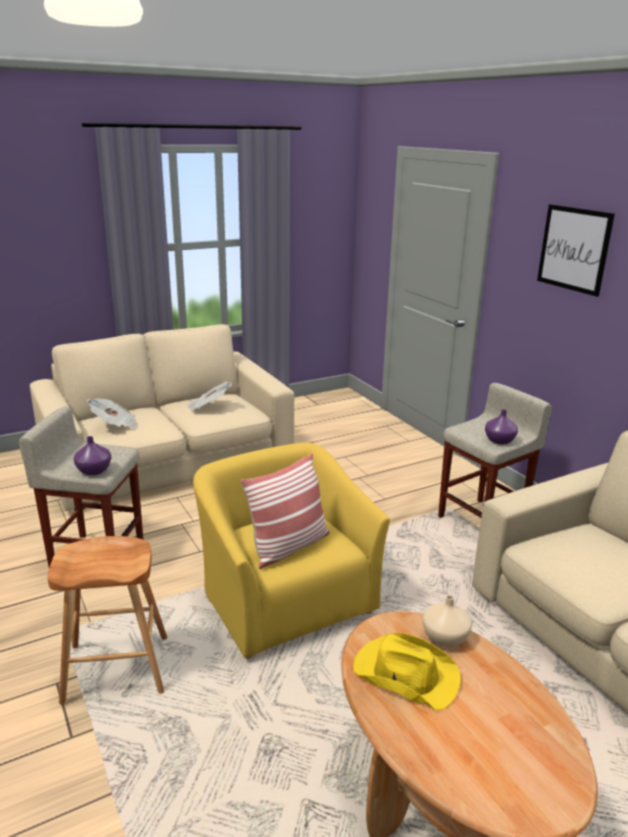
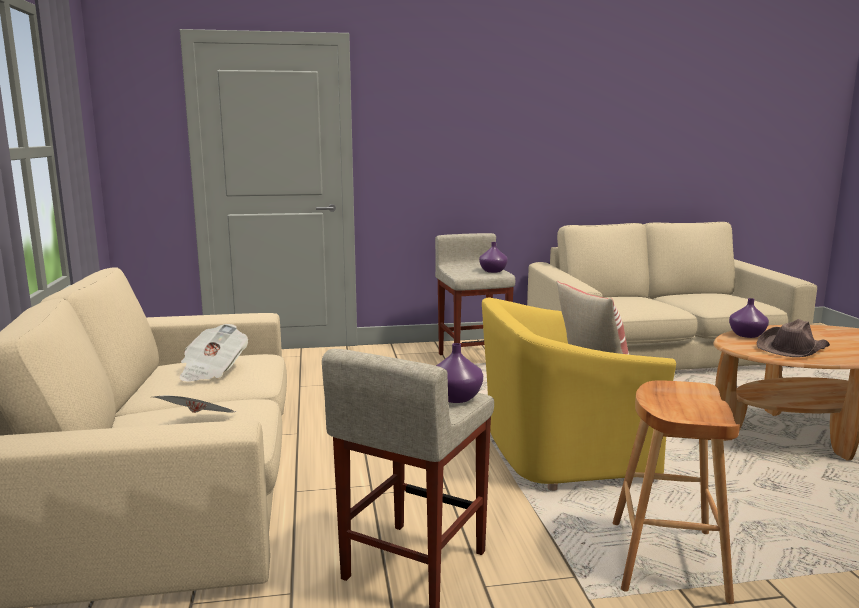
camera: 70 degrees left, 10 degrees down
yellow hat [353,633,461,711] -> brown hat [757,319,830,357]
beige vase [423,595,472,647] -> purple vase [729,298,769,338]
picture [537,204,615,297] -> none

